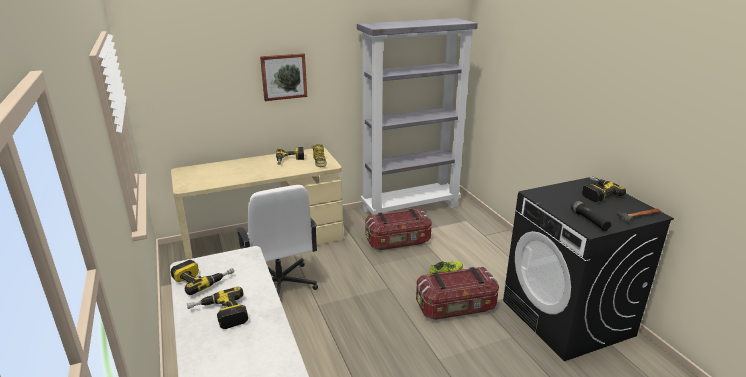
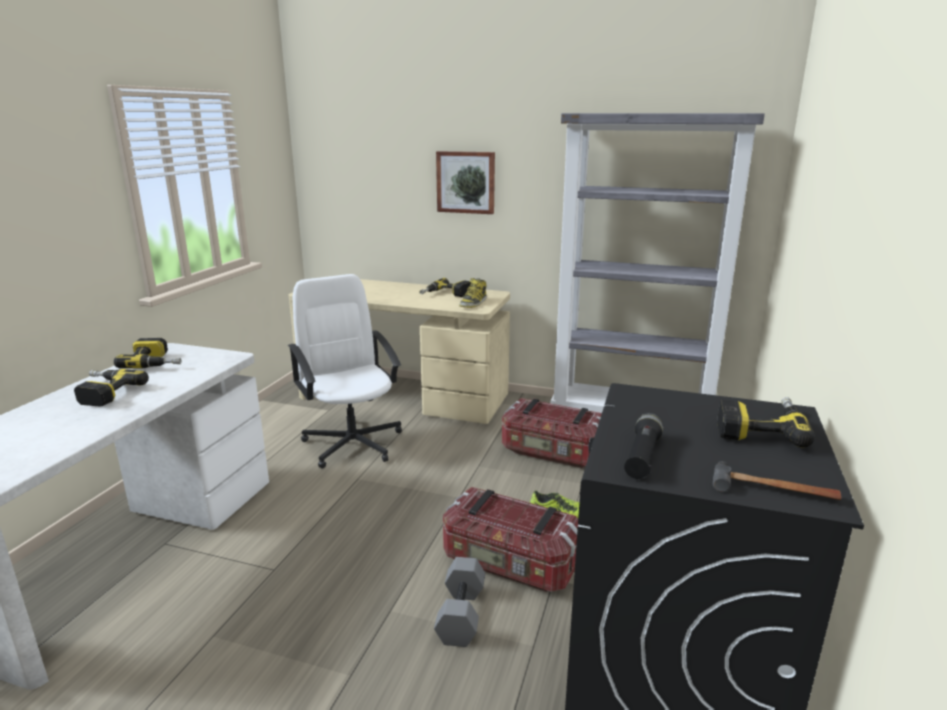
camera: 40 degrees right, 5 degrees down
white office chair [235,185,318,297] -> white office chair turned 135 degrees clockwise [288,274,402,468]
none -> grey dumbbell [434,557,485,647]

